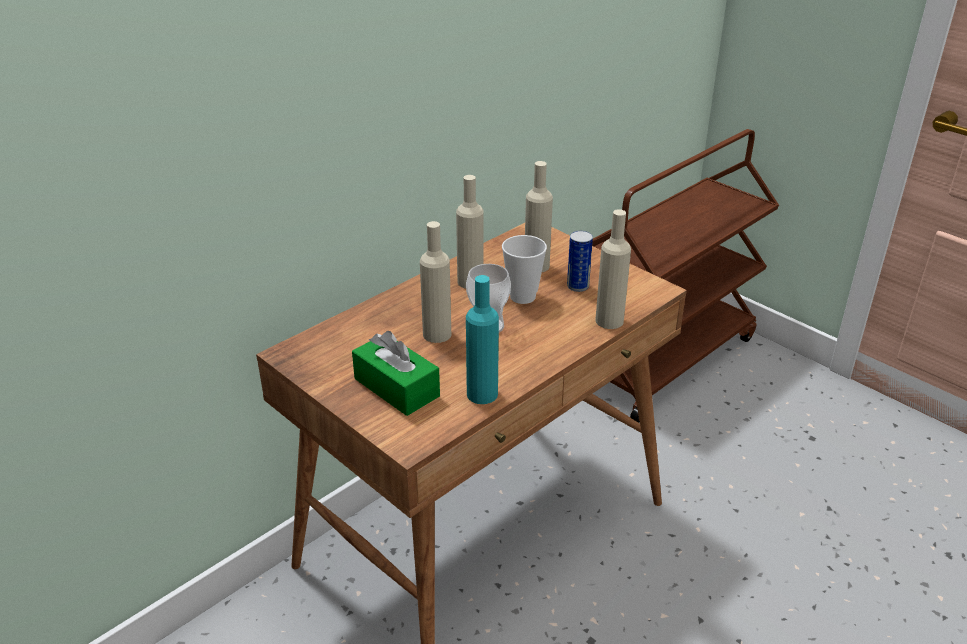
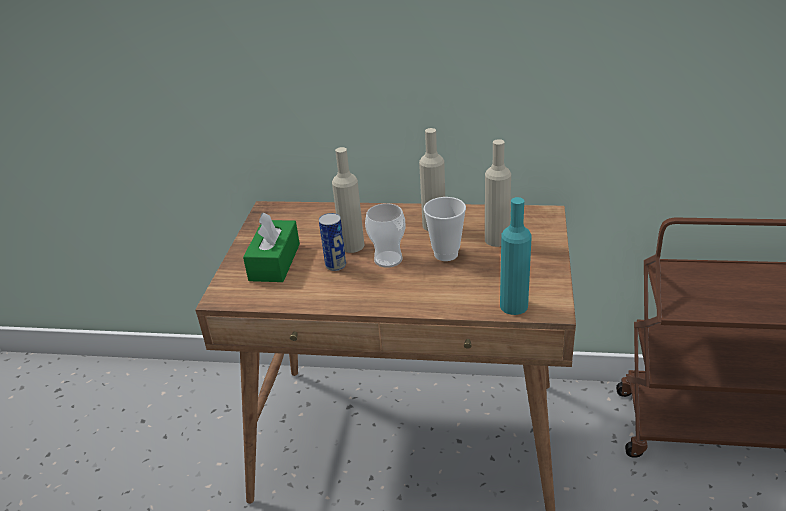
camera: 55 degrees right, 0 degrees up
turquoise bottle [466,275,499,404] -> turquoise bottle moved to [500,197,532,315]
can [567,231,593,292] -> can moved to [319,213,346,271]
beige bottle [595,209,631,329] -> none

